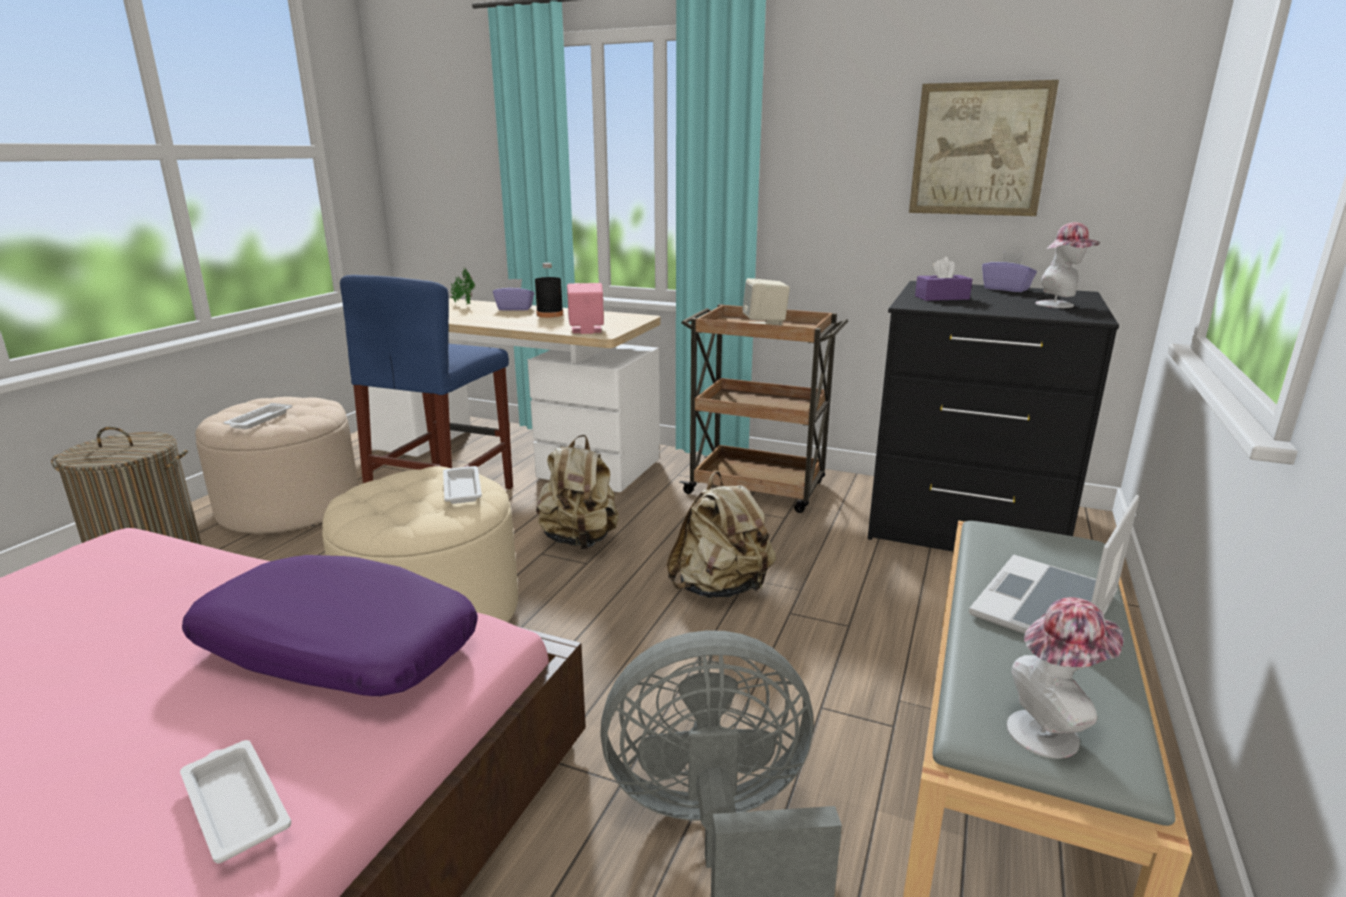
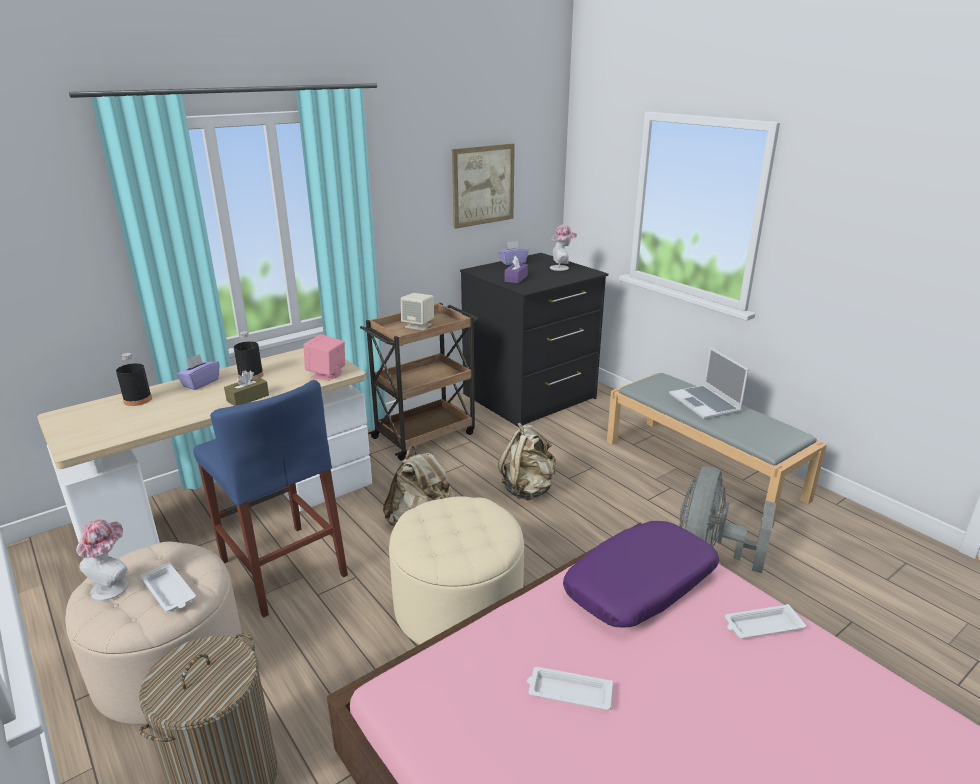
camera: 60 degrees left, 5 degrees up
white tray [443,466,482,504] -> white tray moved to [527,667,613,710]
potted plant [450,267,475,305] -> black bottle [116,353,152,406]
hat [1007,597,1123,758] -> hat moved to [76,519,128,601]
none -> brown tissue box [224,370,269,406]

